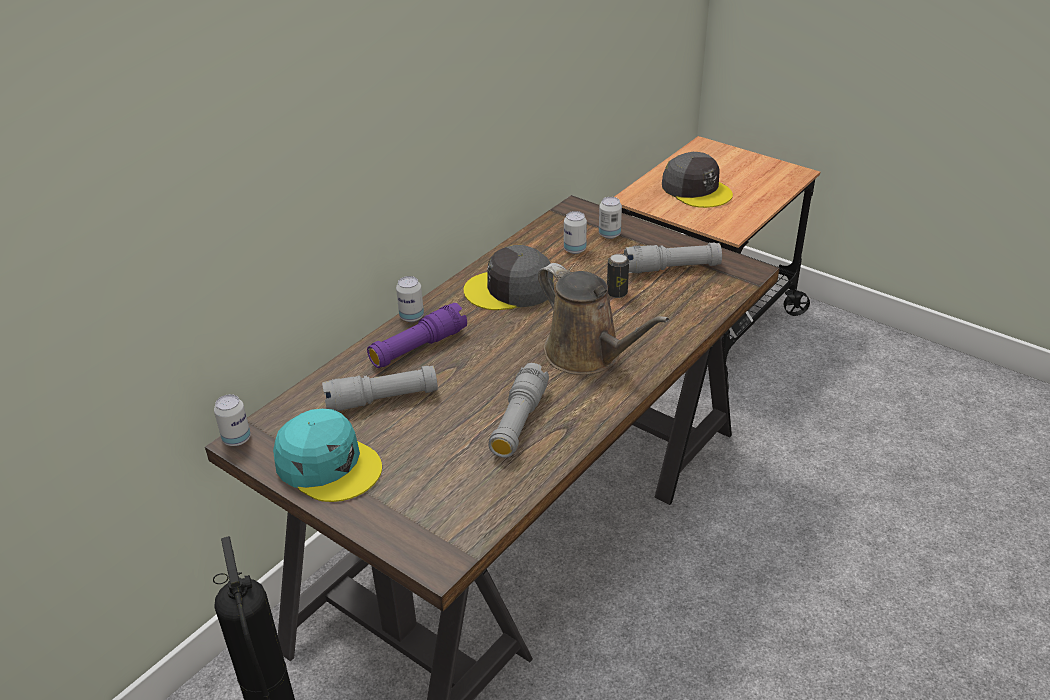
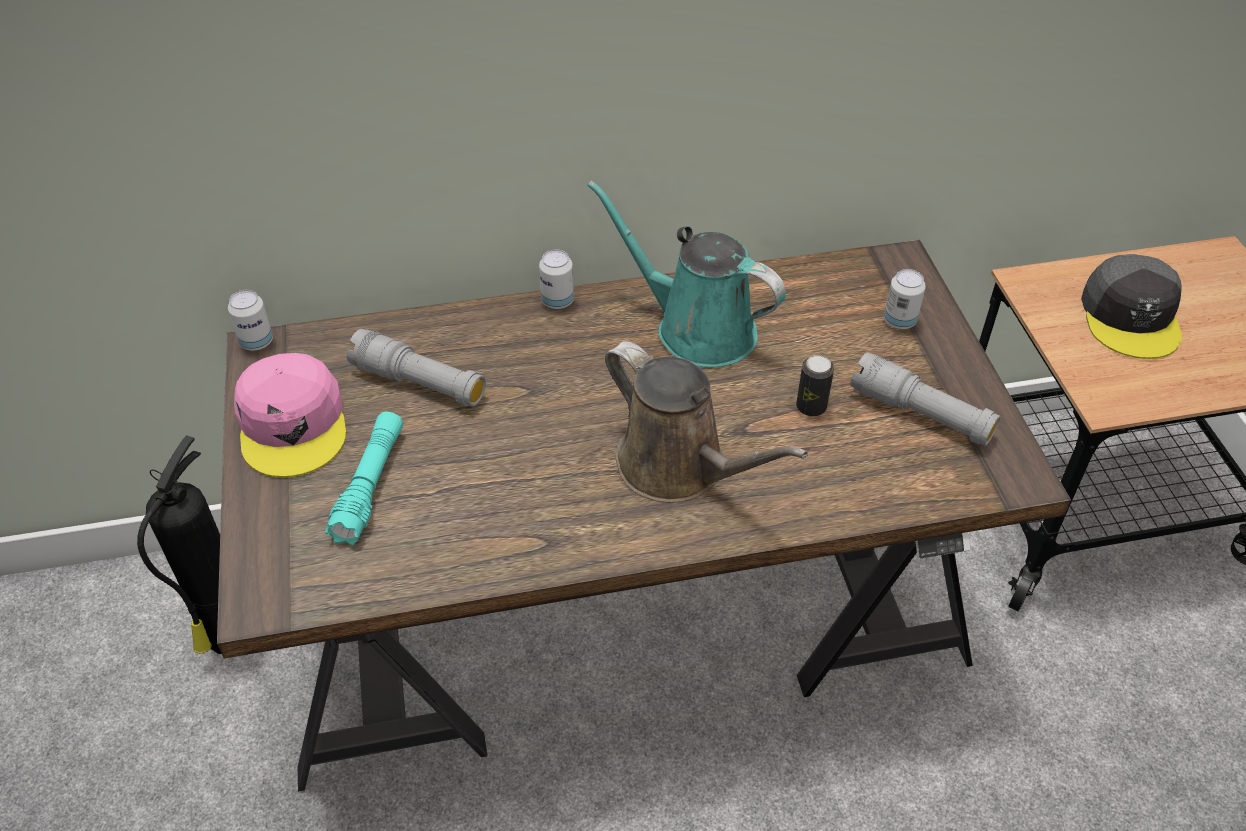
camera: 40 degrees right, 10 degrees up
turquoise cap [273,409,382,502] -> pink cap [234,353,346,478]
purple flashlight [367,303,467,368] -> none
grey cap [463,245,554,310] -> turquoise watering can [587,180,786,368]
grey flashlight [488,363,549,458] -> none
brown watering can [538,263,669,375] -> brown watering can turned 45 degrees counterclockwise [605,341,808,503]
can [564,211,587,254] -> none
none -> turquoise flashlight [325,412,403,546]

